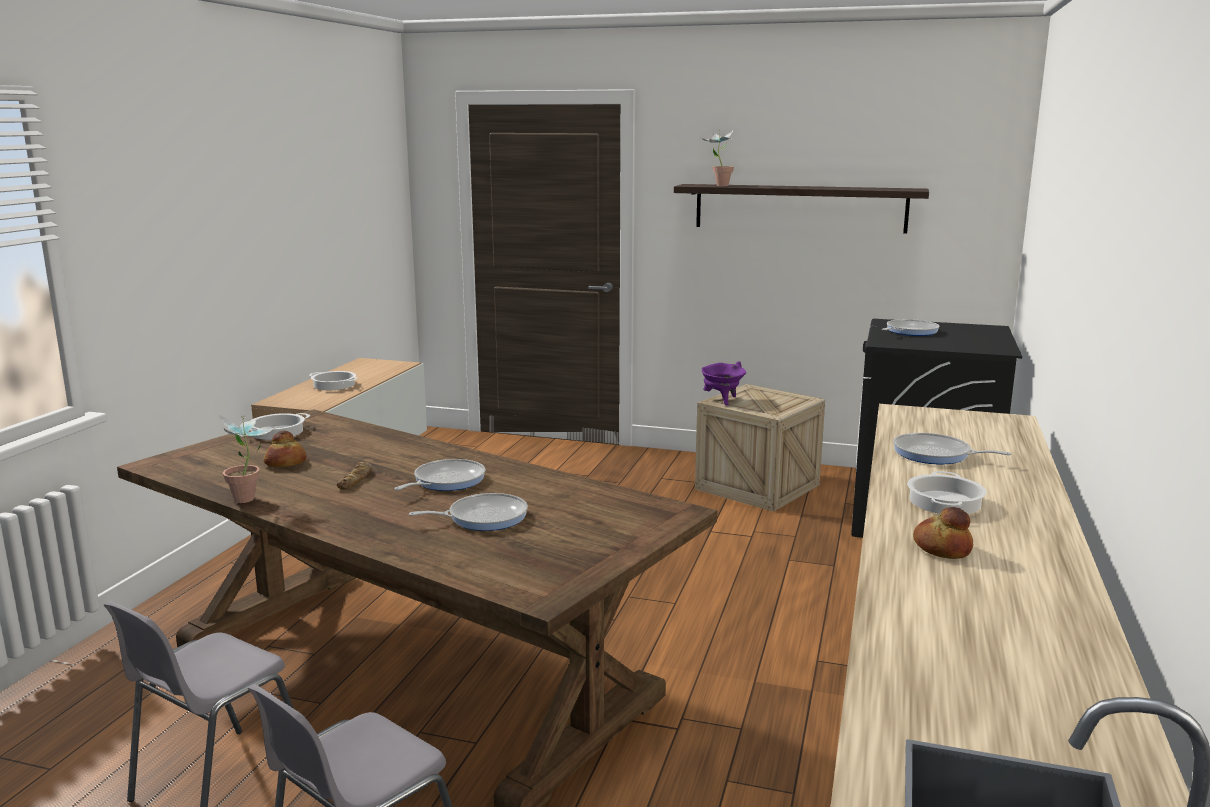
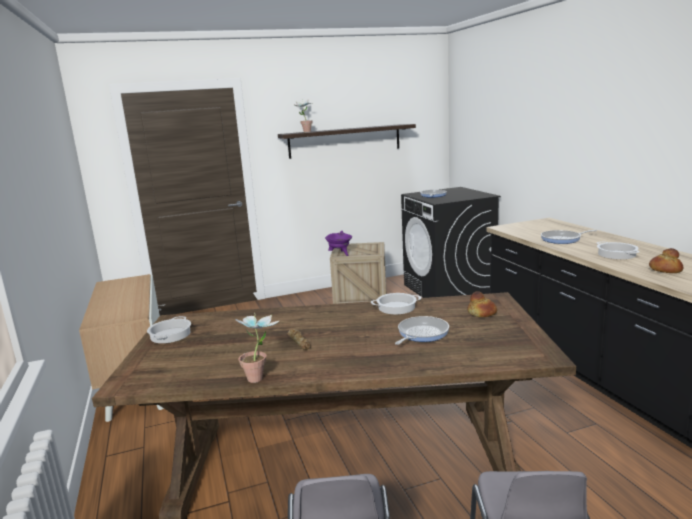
camera: 35 degrees left, 0 degrees up
bread [263,431,306,467] -> bread moved to [467,291,497,317]
cooking pot [309,371,358,390] -> cooking pot moved to [371,293,421,314]
frying pan [394,459,485,491] -> none

